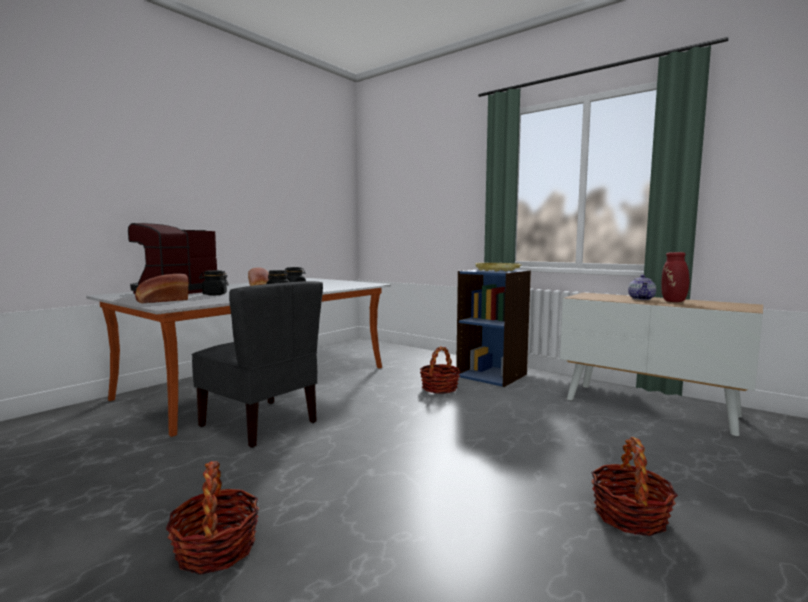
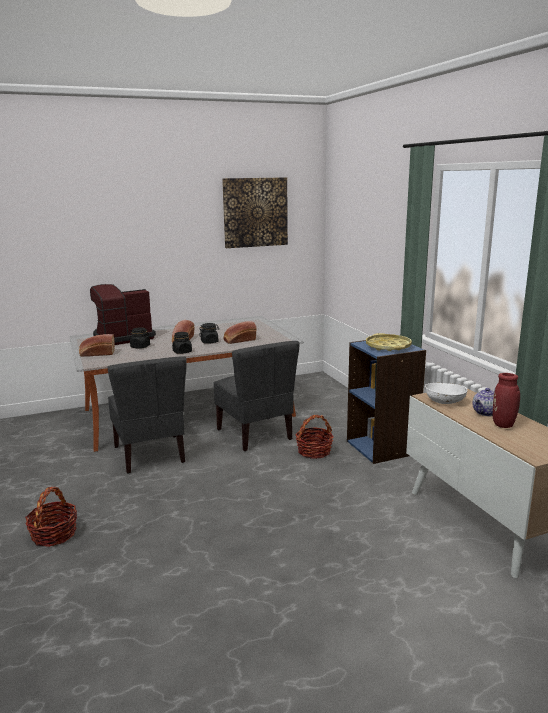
camera: 30 degrees right, 10 degrees up
basket [591,437,678,536] -> none
none -> grey chair [213,341,300,451]
none -> picture [222,177,288,248]
none -> bread [223,321,256,344]
none -> white bowl [425,383,467,404]

